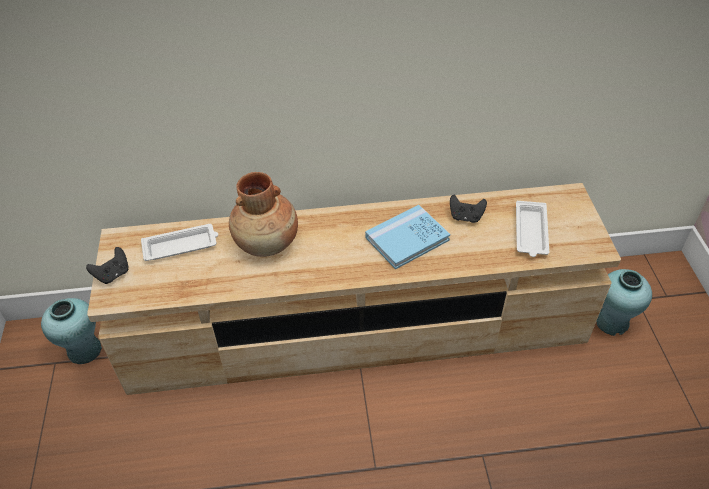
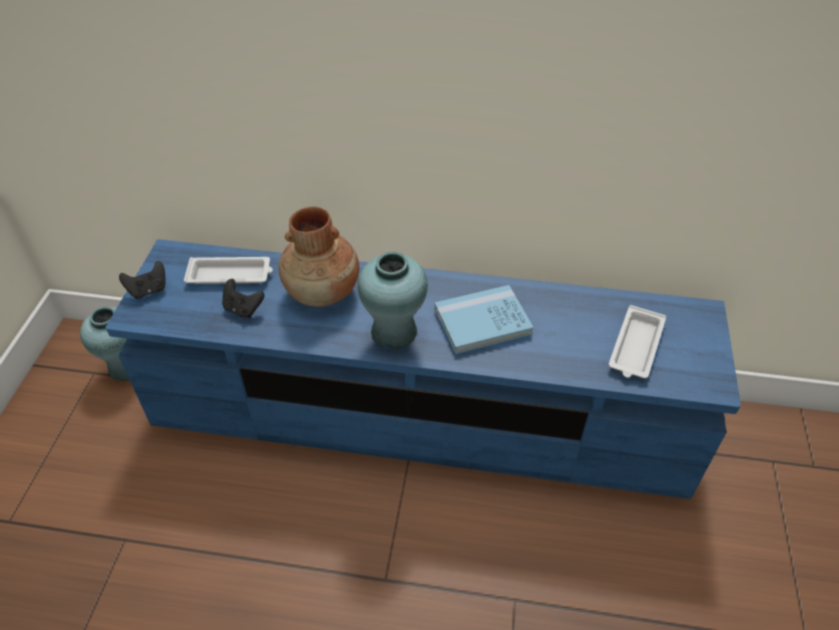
camera: 15 degrees right, 0 degrees up
beige tv stand [87,183,621,395] -> blue tv stand [106,239,741,499]
black game controller [450,195,487,223] -> black game controller moved to [222,279,264,318]
turquoise vase [596,269,652,336] -> turquoise vase moved to [358,252,428,350]

